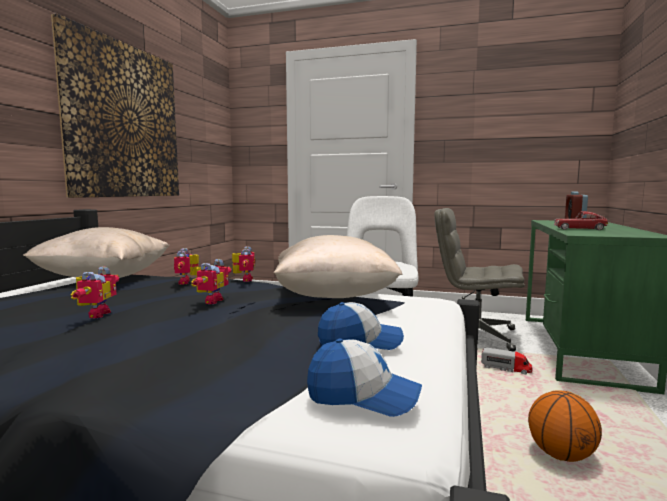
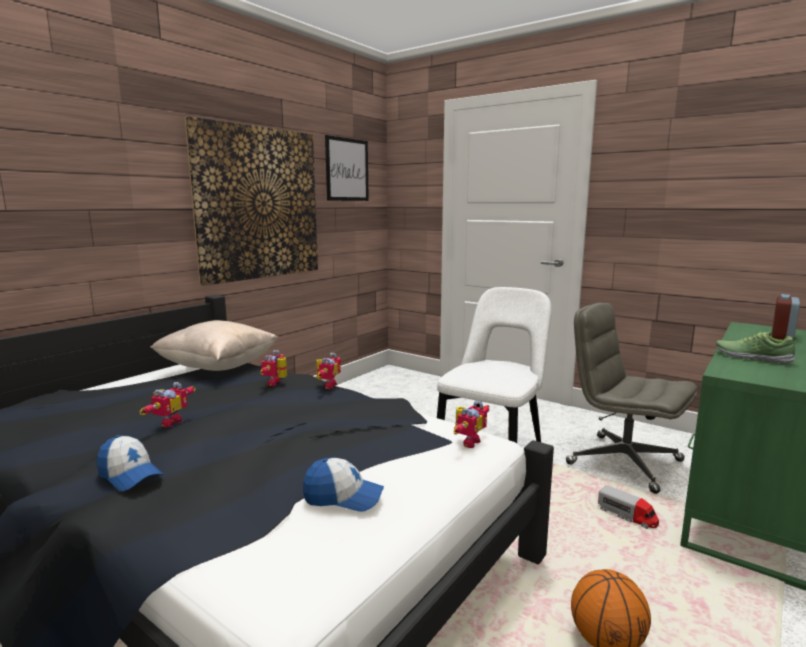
camera: 20 degrees right, 5 degrees up
toy robot [191,259,232,304] -> toy robot moved to [454,400,489,448]
beige pillow [274,235,403,298] -> none
cap [307,339,422,417] -> cap moved to [96,435,163,491]
toy car [554,211,609,230] -> shoe [716,332,798,364]
none -> picture [325,135,369,201]

